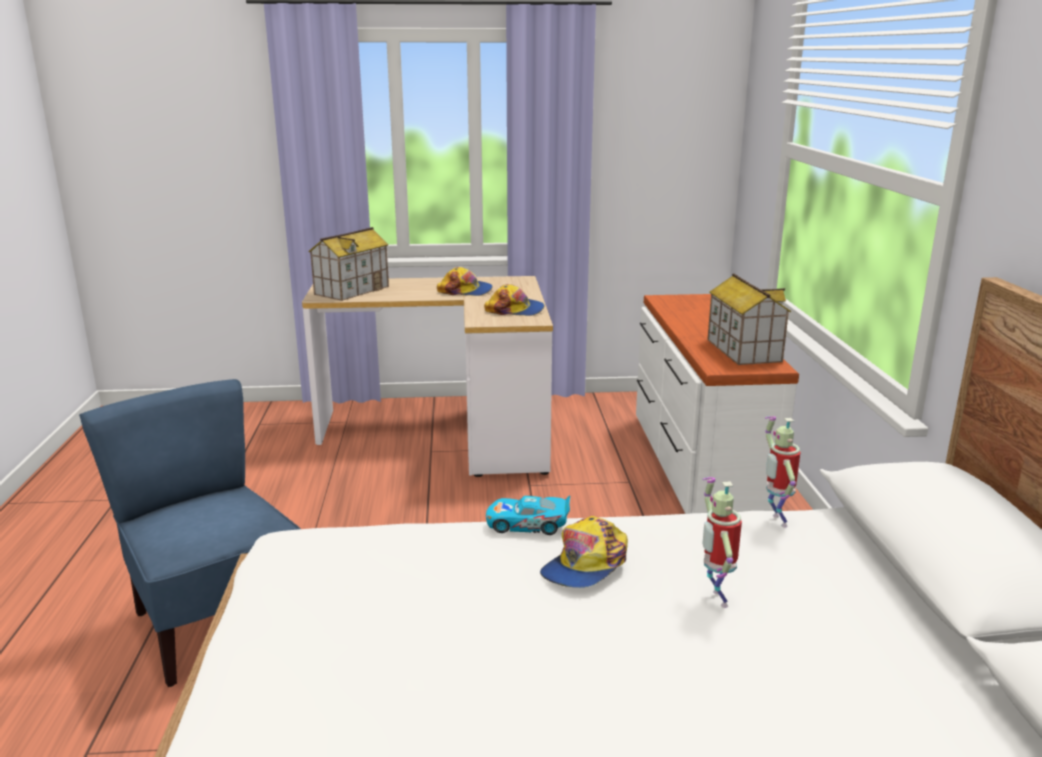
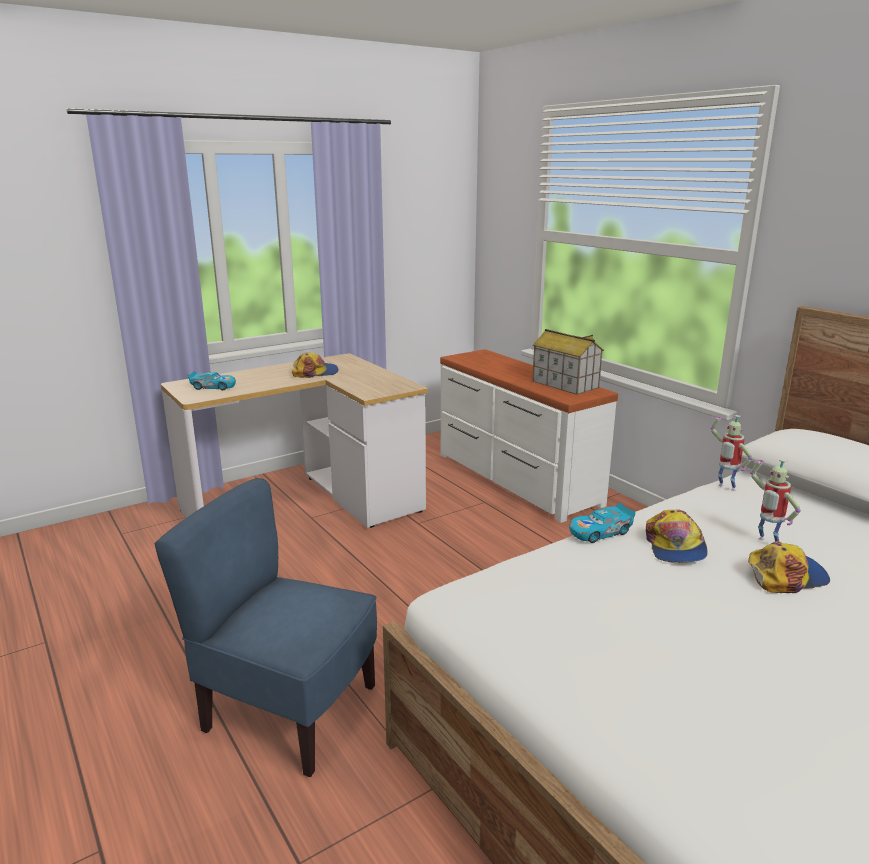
camera: 30 degrees left, 0 degrees up
toy house [308,227,389,301] -> toy car [187,371,236,390]
cap [484,284,544,316] -> cap moved to [748,541,830,593]

